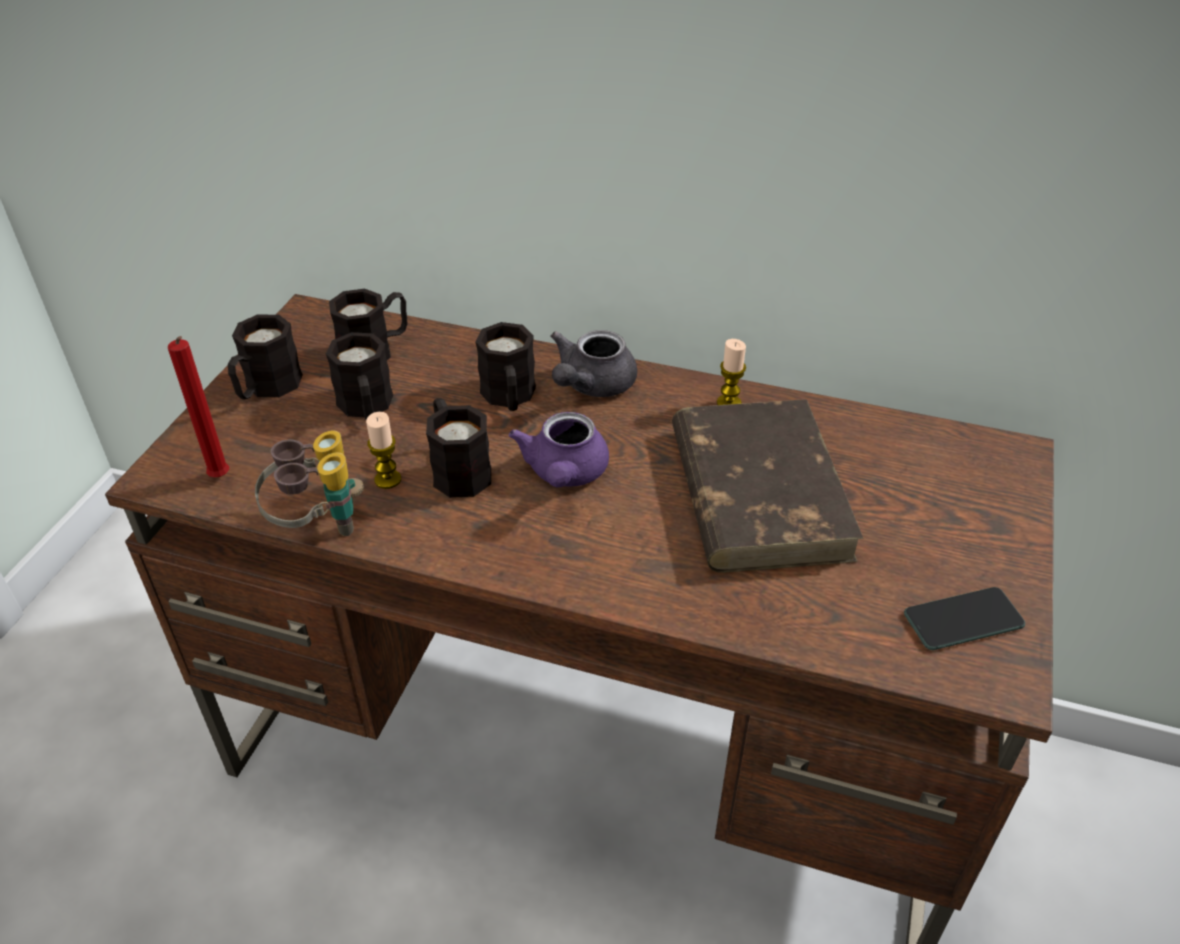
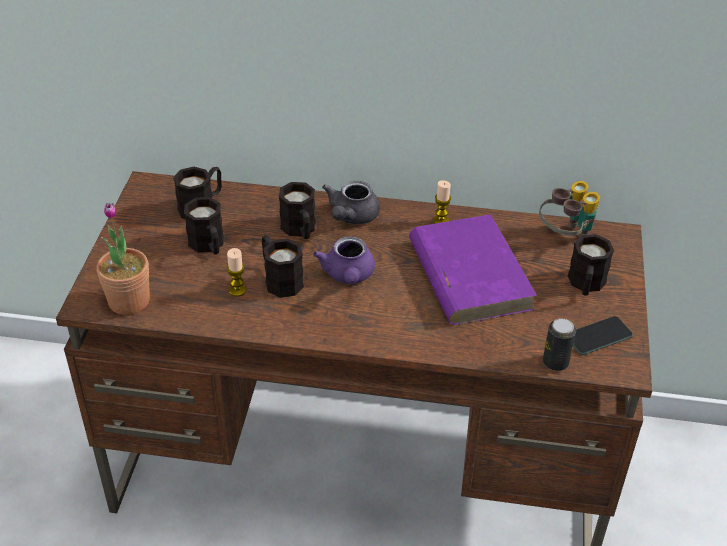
camera: 10 degrees left, 0 degrees up
red candle [168,336,229,477] -> potted plant [97,203,150,315]
black mug [228,314,303,399] -> black mug moved to [568,234,614,296]
binoculars [255,430,364,536] -> binoculars moved to [539,181,600,237]
brown book [672,399,864,573] -> purple book [409,214,537,325]
none -> can [543,318,576,371]

